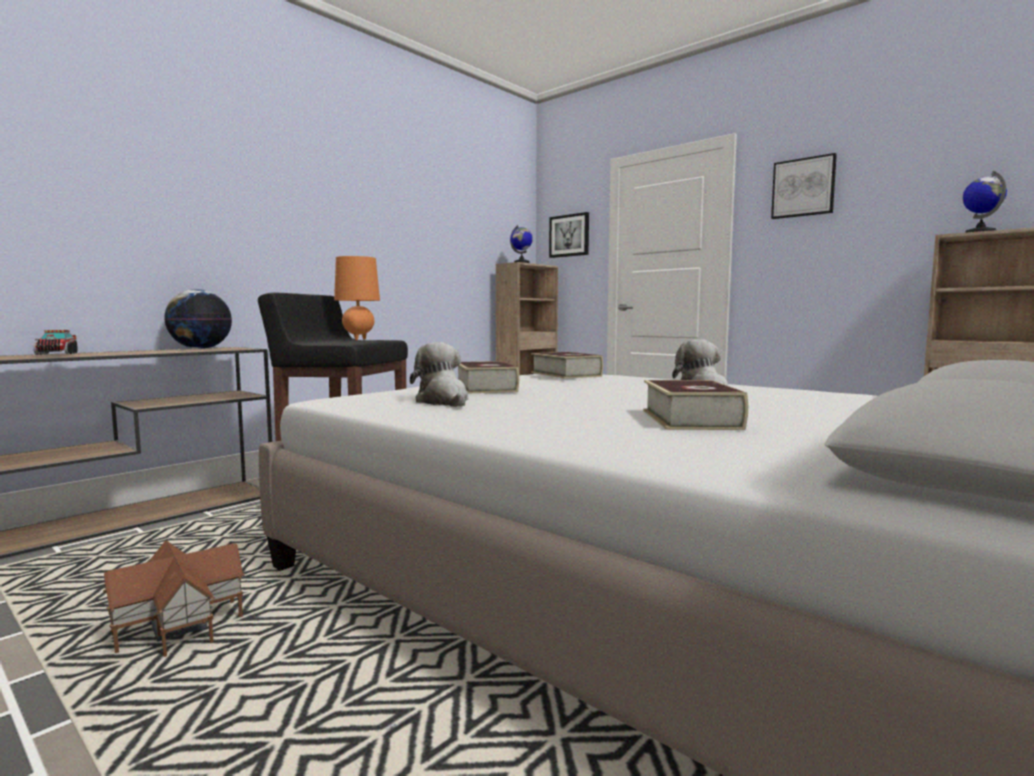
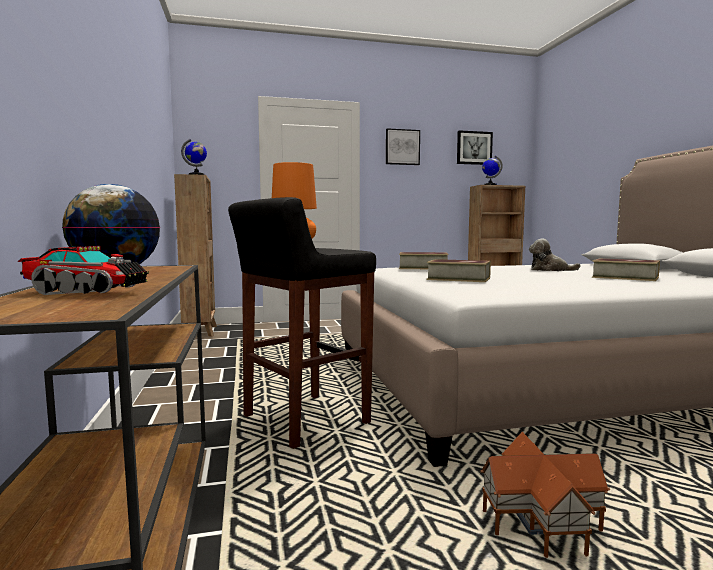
camera: 55 degrees left, 0 degrees up
plush toy [410,342,468,407] -> none
picture [549,212,589,258] -> picture moved to [457,130,493,165]

